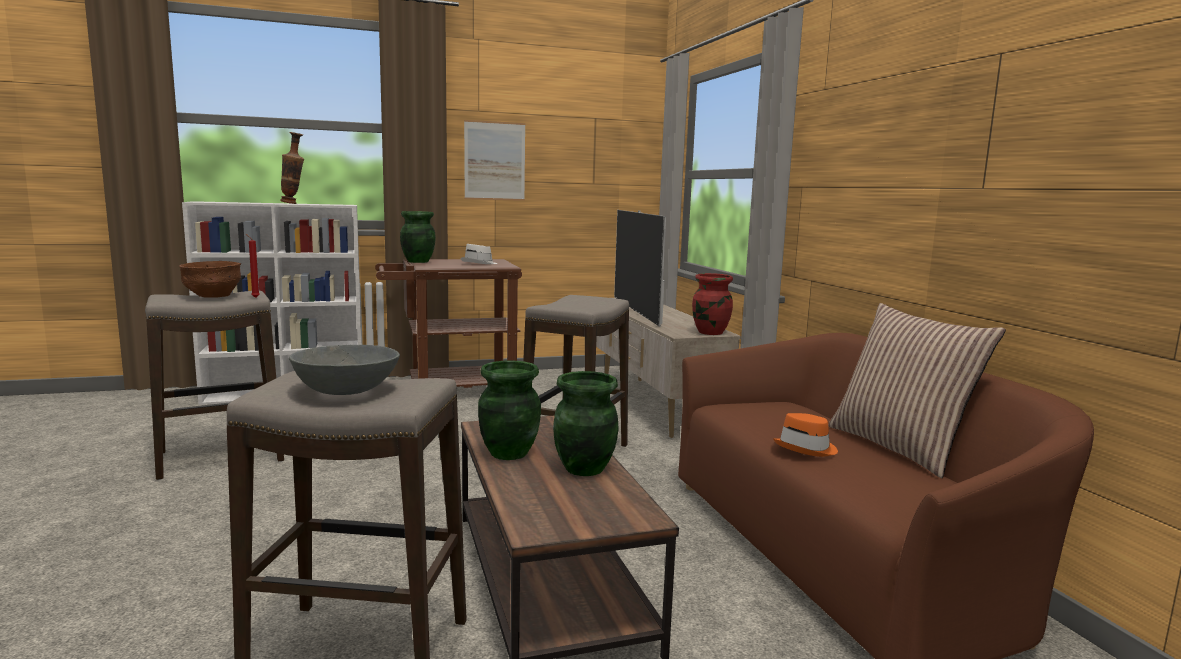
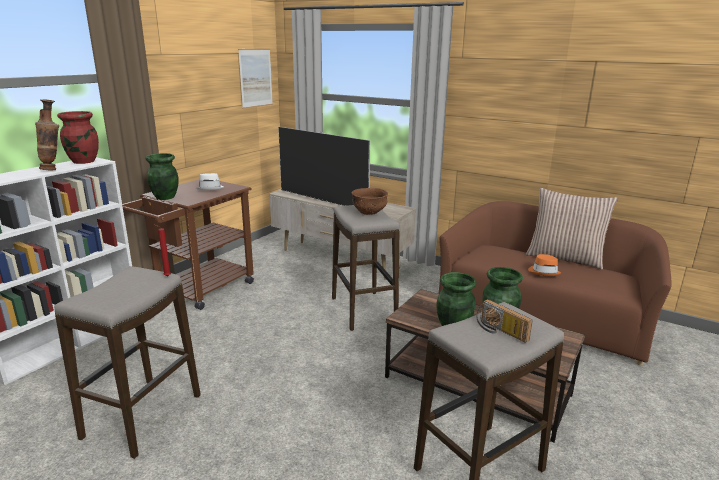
camera: 40 degrees left, 10 degrees up
brown bowl [179,261,241,298] -> brown bowl moved to [352,188,388,215]
grey bowl [289,345,400,395] -> radio [477,299,533,343]
picture [464,120,525,201] -> picture moved to [238,49,273,109]
red vase [692,273,733,335] -> red vase moved to [57,111,99,164]

